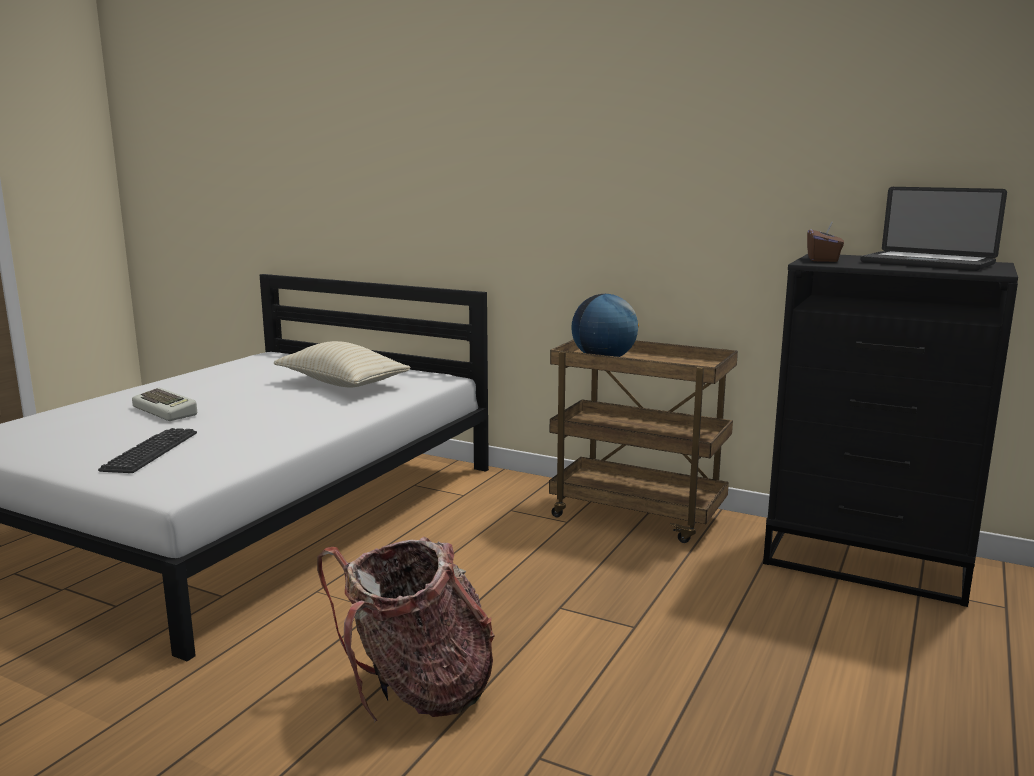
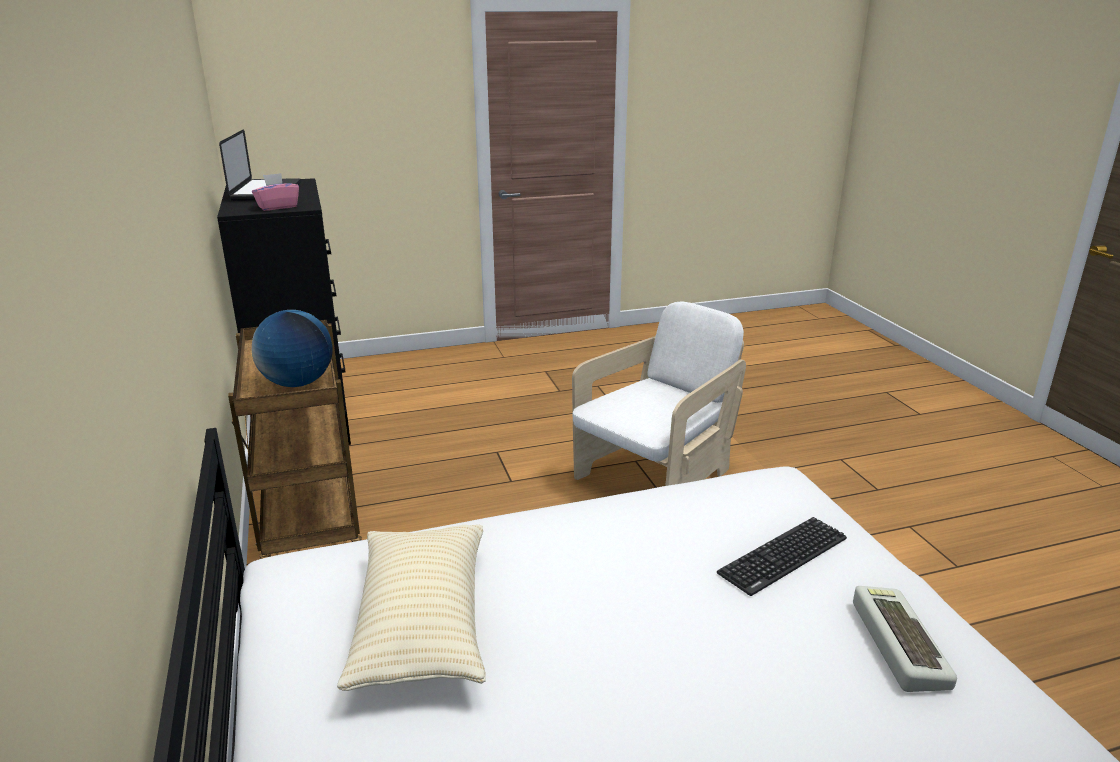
camera: 135 degrees left, 10 degrees up
keyboard [132,388,197,421] -> keyboard moved to [853,586,957,692]
backpack [317,536,495,721] -> white armchair [572,302,746,486]
brown tissue box [807,221,844,262] -> pink tissue box [252,173,299,211]

